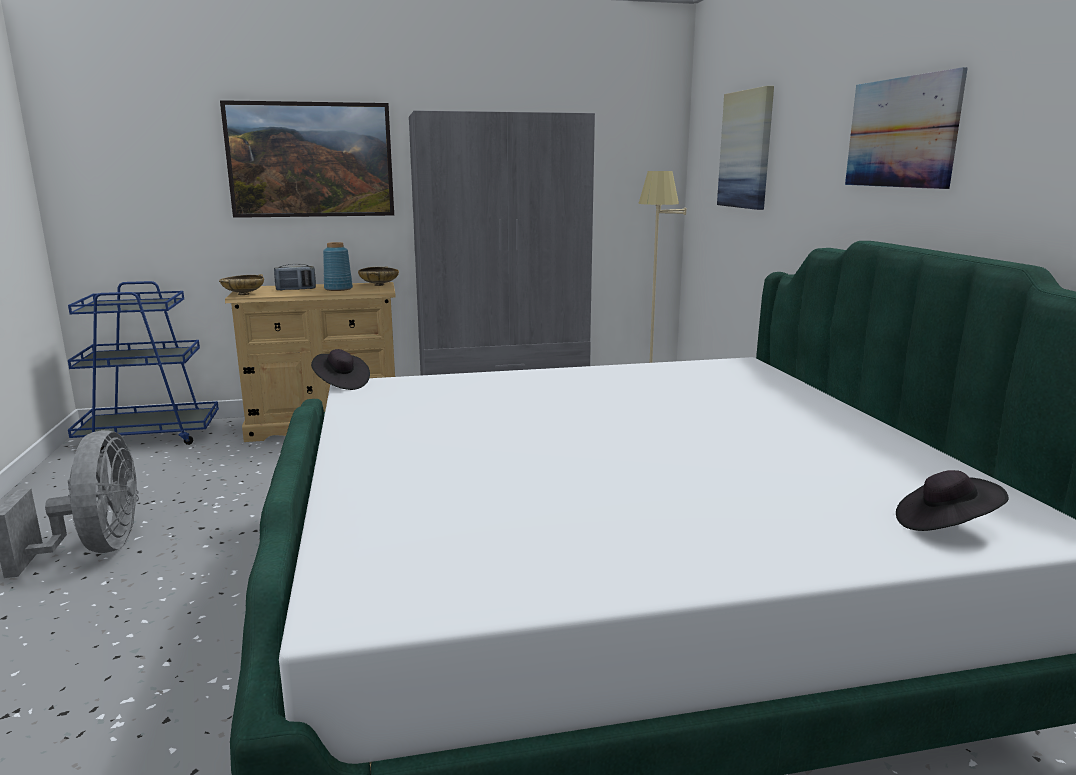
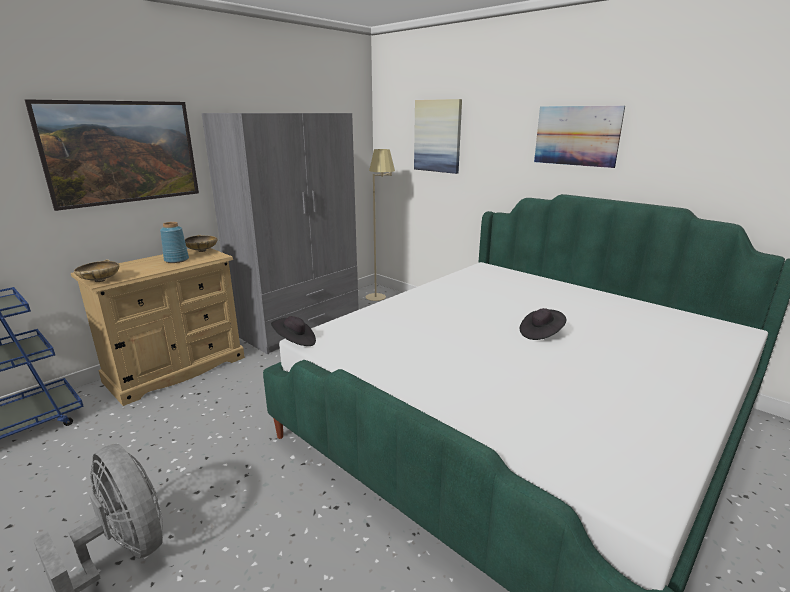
camera: 35 degrees left, 5 degrees up
radio [274,264,316,291] -> none
black hat [896,470,1008,531] -> black hat moved to [520,308,566,340]

